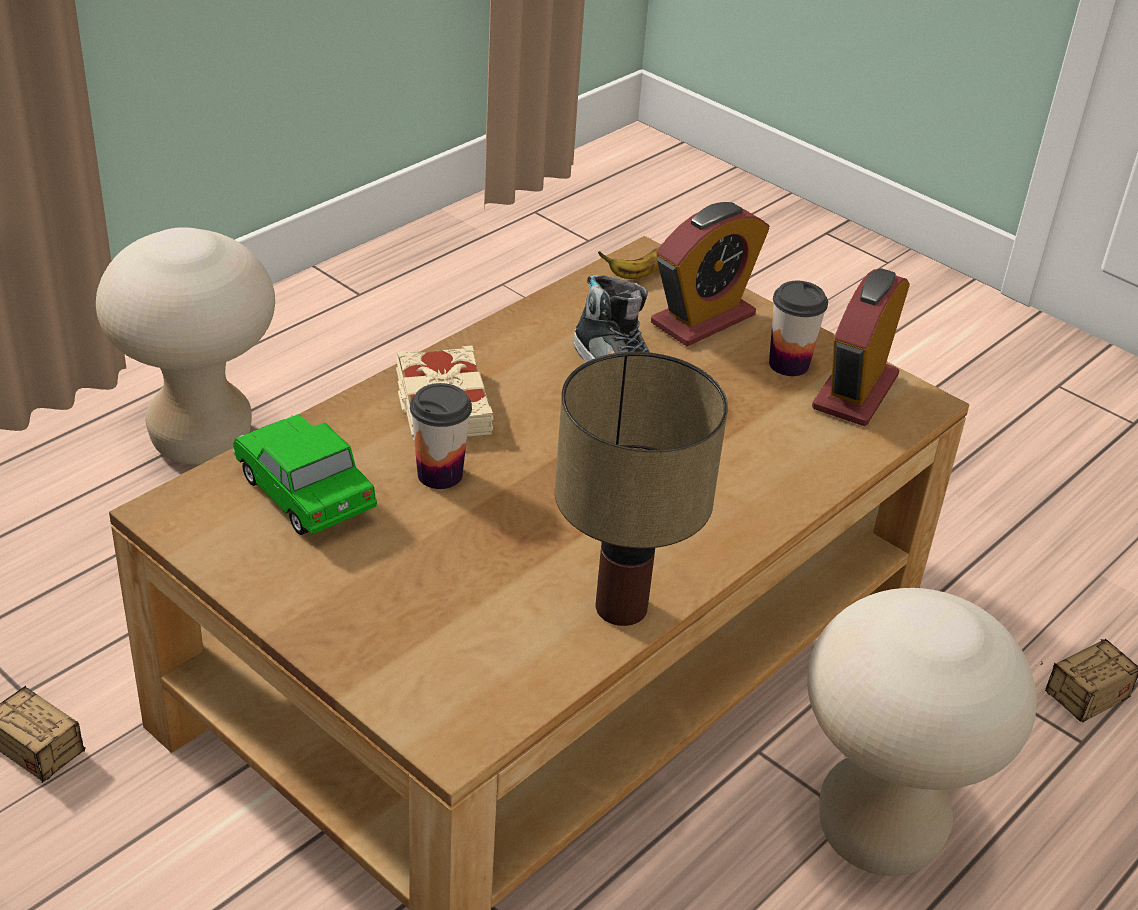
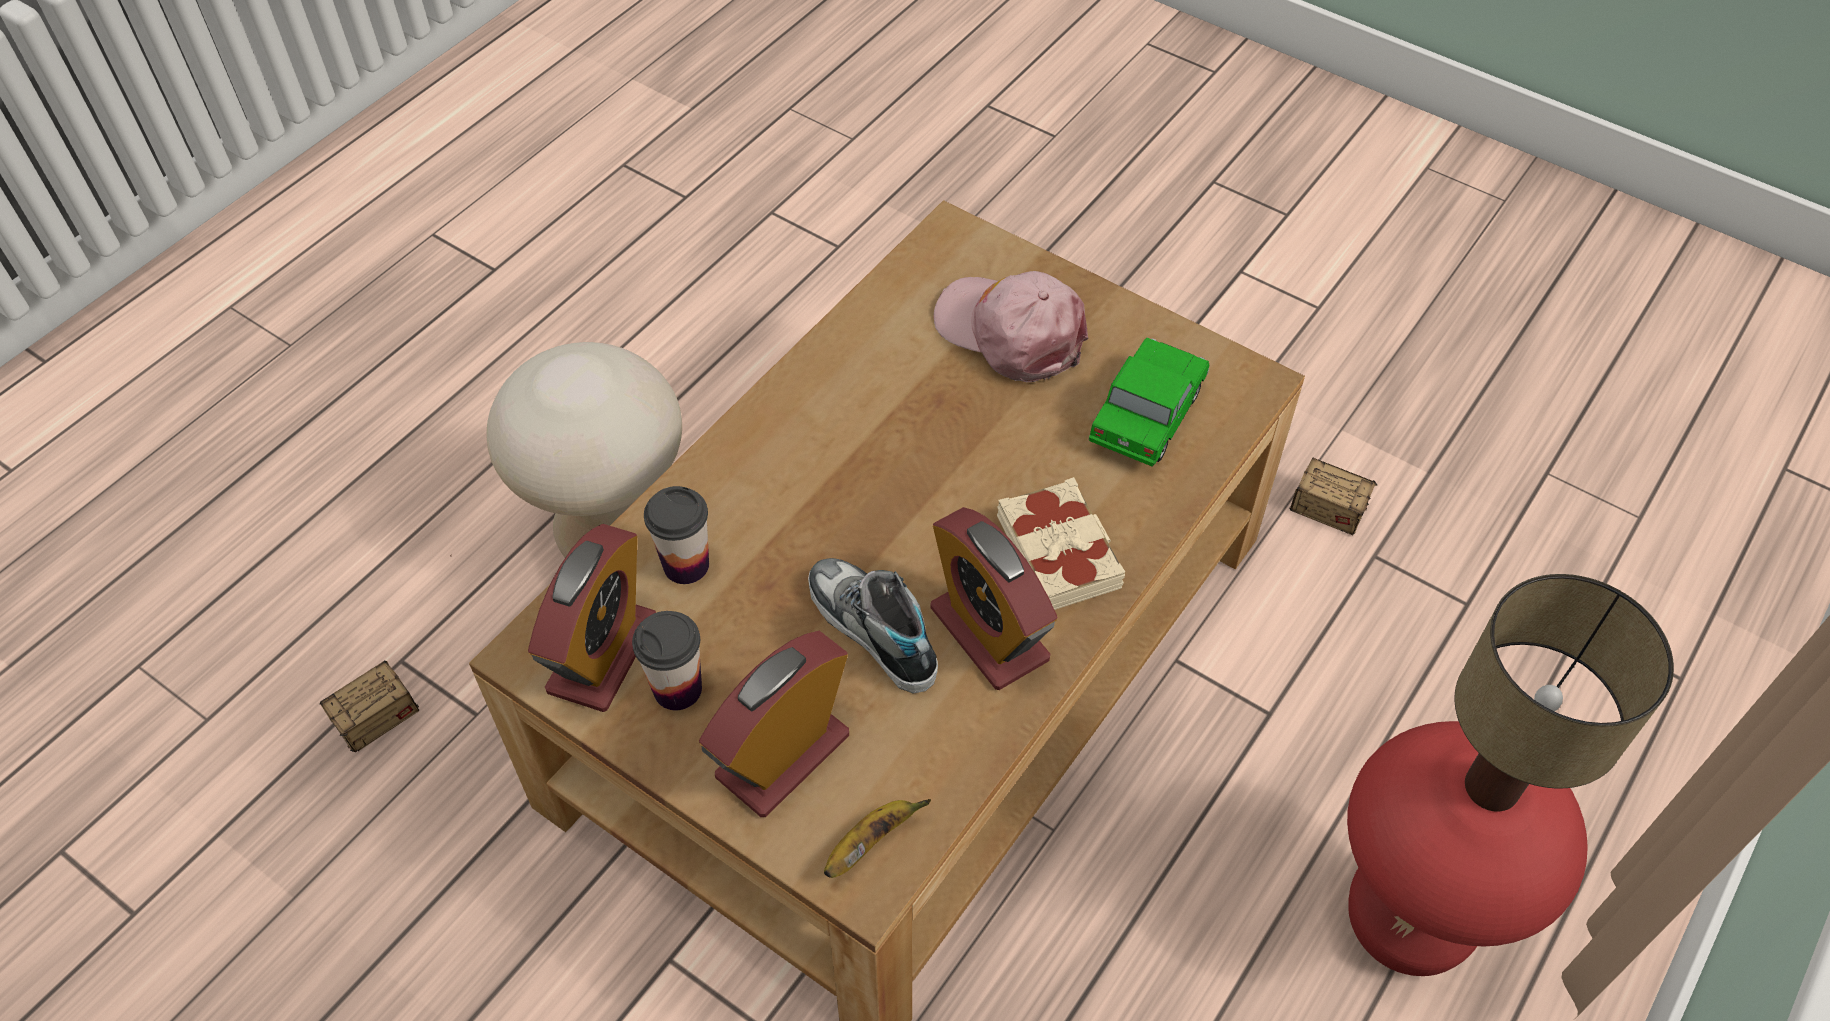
camera: 175 degrees right, 15 degrees up
beige stool [96,227,275,465] -> red stool [1347,721,1588,976]
toy car [233,414,377,535] -> toy car turned 105 degrees counterclockwise [1089,338,1210,466]
cup [410,383,472,489] -> cup moved to [644,486,709,584]
table lamp [555,352,728,626] -> table lamp moved to [1454,574,1674,812]
none -> alarm clock [930,507,1057,690]
none -> pink cap [933,271,1089,382]

